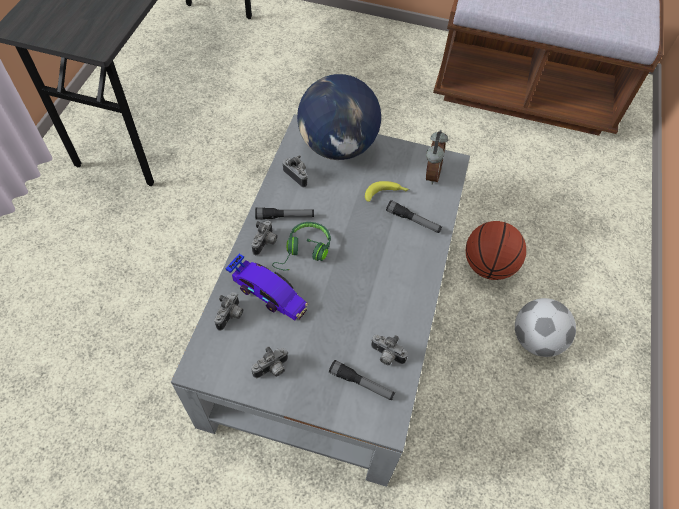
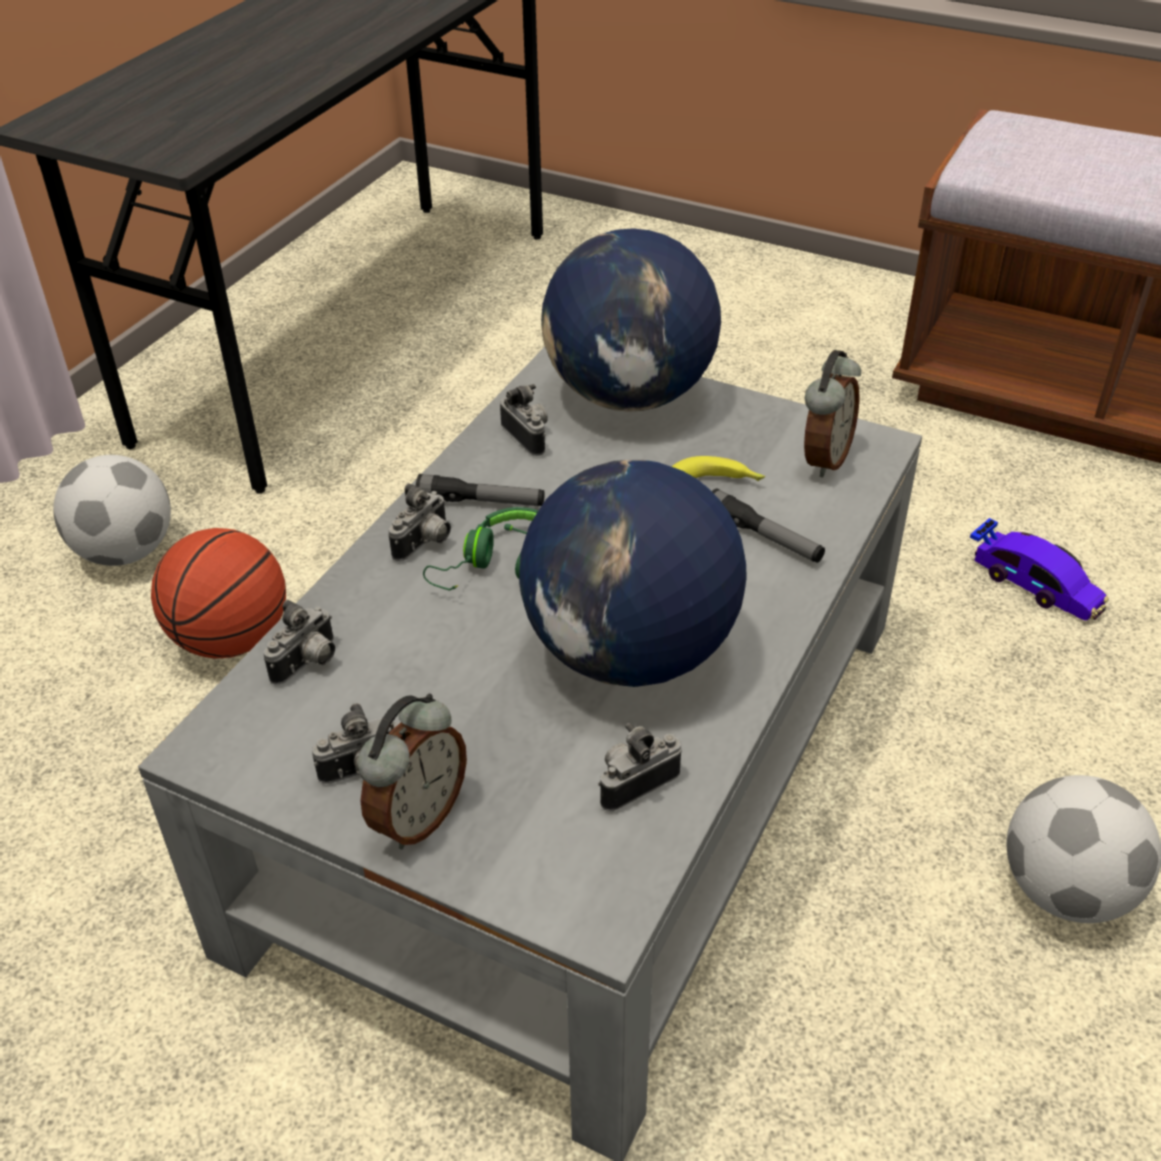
camera: 15 degrees right, 15 degrees down
toy car [225,254,308,320] -> toy car moved to [970,518,1109,620]
flashlight [329,360,395,401] -> none
camera [371,334,408,365] -> camera turned 105 degrees clockwise [598,723,682,811]
basketball [466,221,526,280] -> basketball moved to [151,528,286,658]
none -> football [53,455,171,566]
none -> alarm clock [358,694,467,849]
none -> globe [519,460,746,687]

